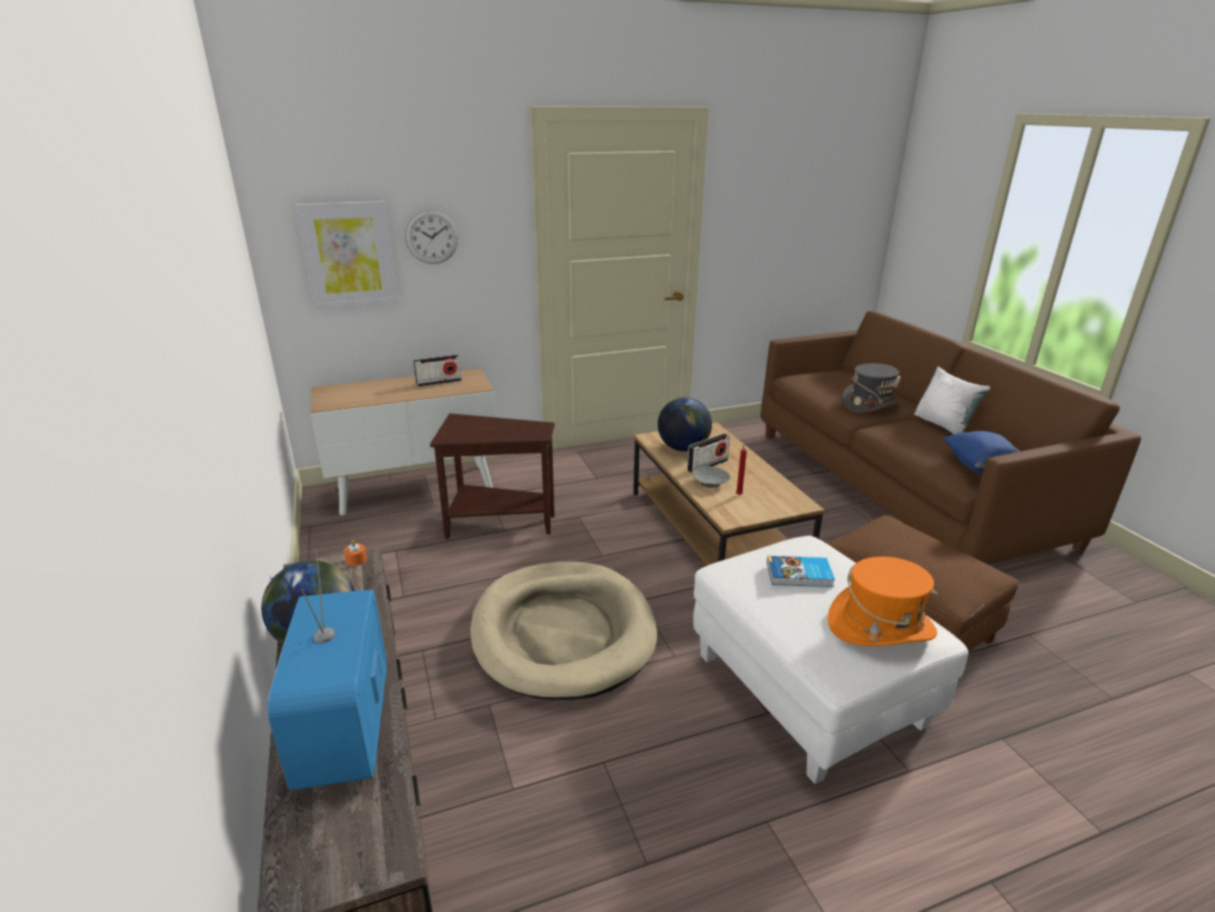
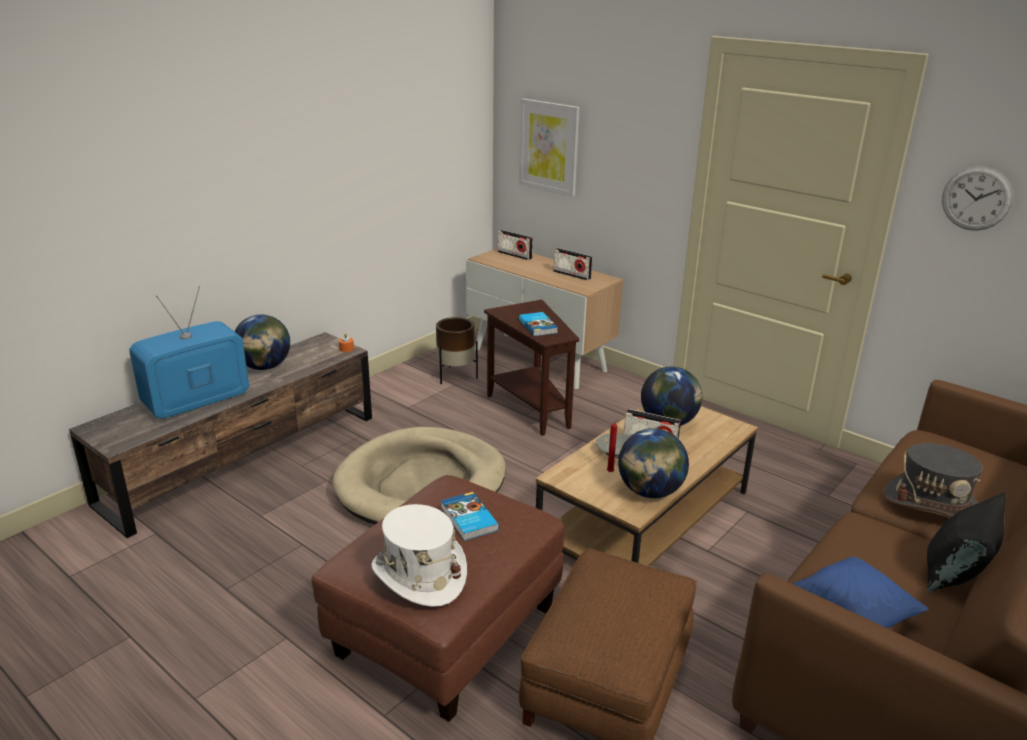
camera: 60 degrees right, 0 degrees up
wall clock [405,210,459,264] -> wall clock moved to [942,166,1013,231]
white ottoman [693,536,968,784] -> brown ottoman [312,475,564,722]
orange hat [828,556,938,646] -> white hat [371,504,467,607]
white pillow [914,367,990,434] -> black pillow [927,492,1005,591]
none -> brown planter [436,317,478,384]
none -> radio [498,230,533,260]
none -> book [519,312,558,336]
none -> globe [618,428,689,498]

